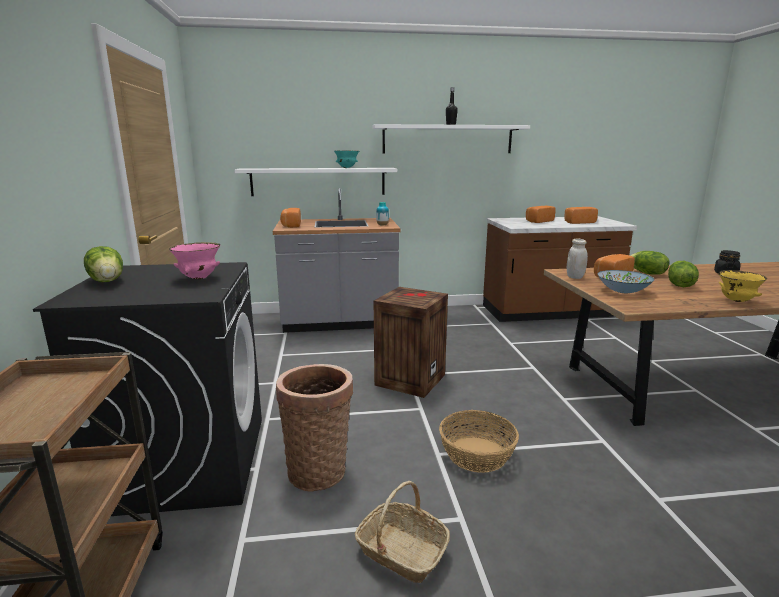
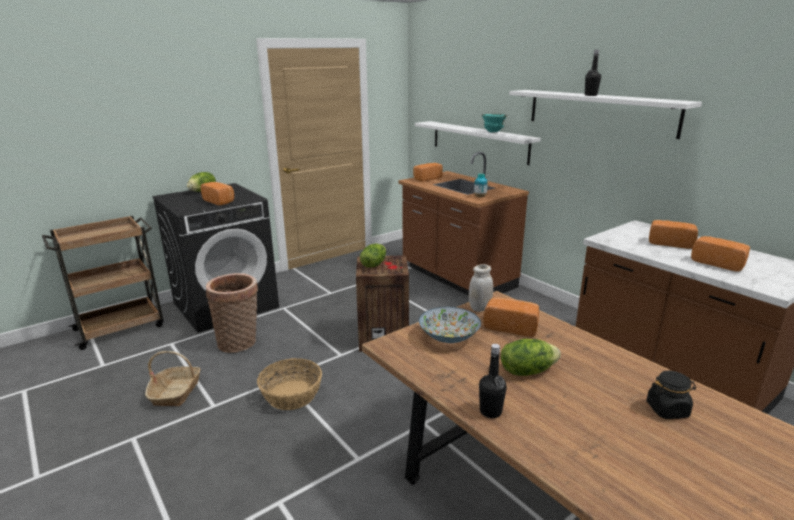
camera: 60 degrees right, 5 degrees up
pink bowl [169,242,220,279] -> bread [201,182,234,205]
grey counter [273,188,401,333] -> brown counter [398,152,529,296]
lettuce [630,251,669,275] -> lettuce moved to [360,244,386,268]
yellow bowl [719,270,767,302] -> black bottle [479,344,507,418]

